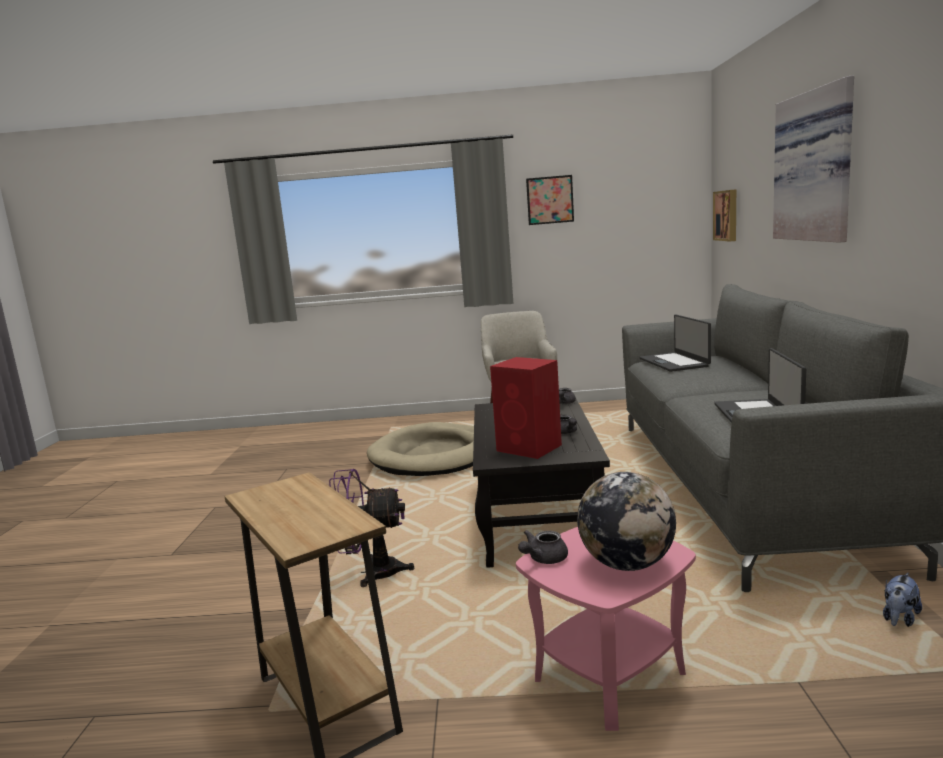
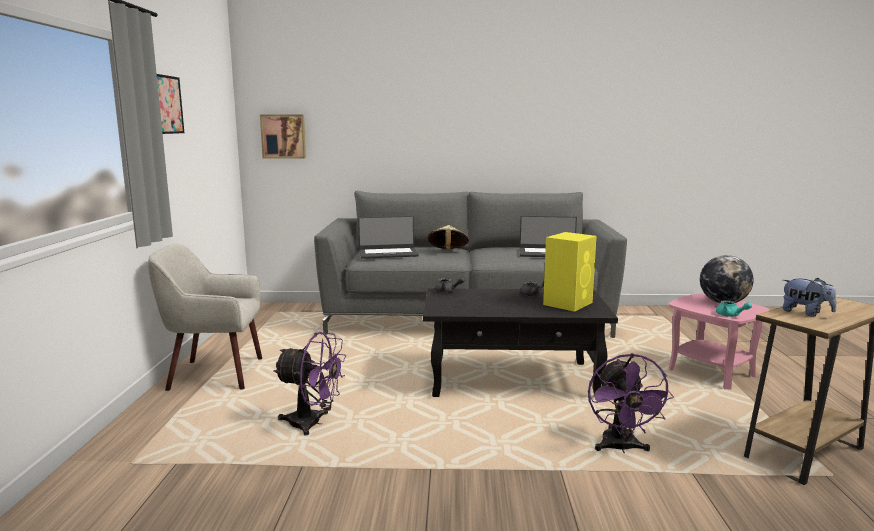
camera: 90 degrees left, 0 degrees up
beige dog bed [367,422,474,476] -> purple fan [273,332,346,436]
red speaker [490,357,562,459] -> yellow speaker [543,232,596,312]
grey teapot [518,530,568,564] -> turquoise teapot [716,300,752,317]
picture [773,76,854,243] -> none
plush toy [883,573,922,627] -> plush toy moved to [783,278,837,317]
none -> beige hat [427,225,469,249]

